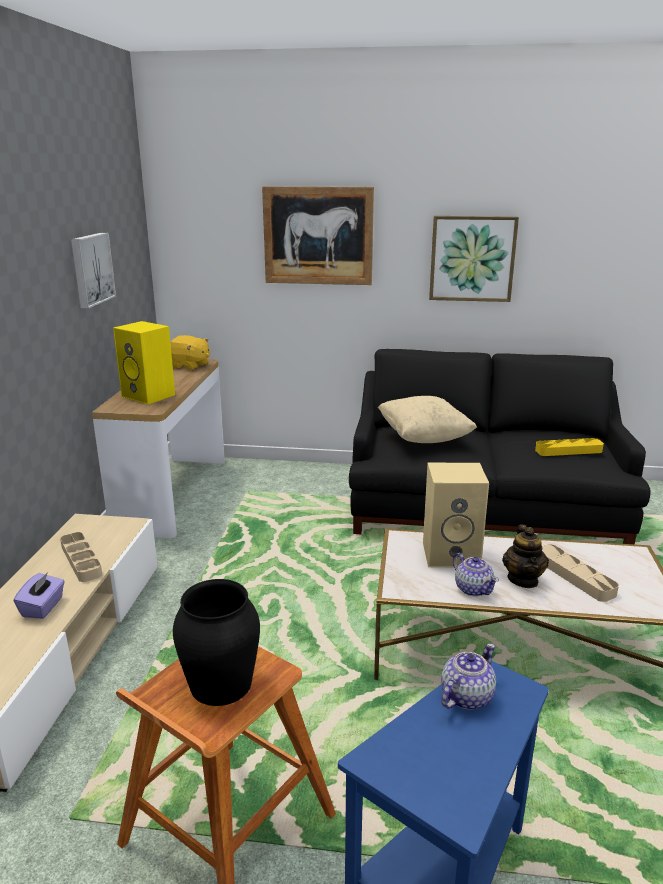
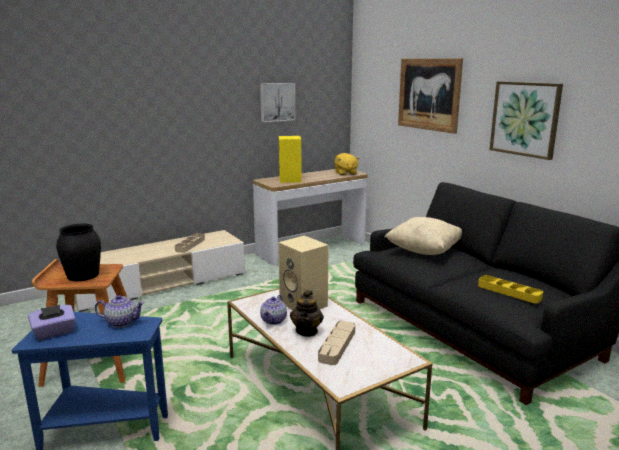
camera: 50 degrees right, 5 degrees down
purple tissue box [14,572,65,619] -> purple tissue box moved to [28,305,76,340]
teapot [502,525,549,588] -> teapot turned 45 degrees counterclockwise [290,290,324,337]

